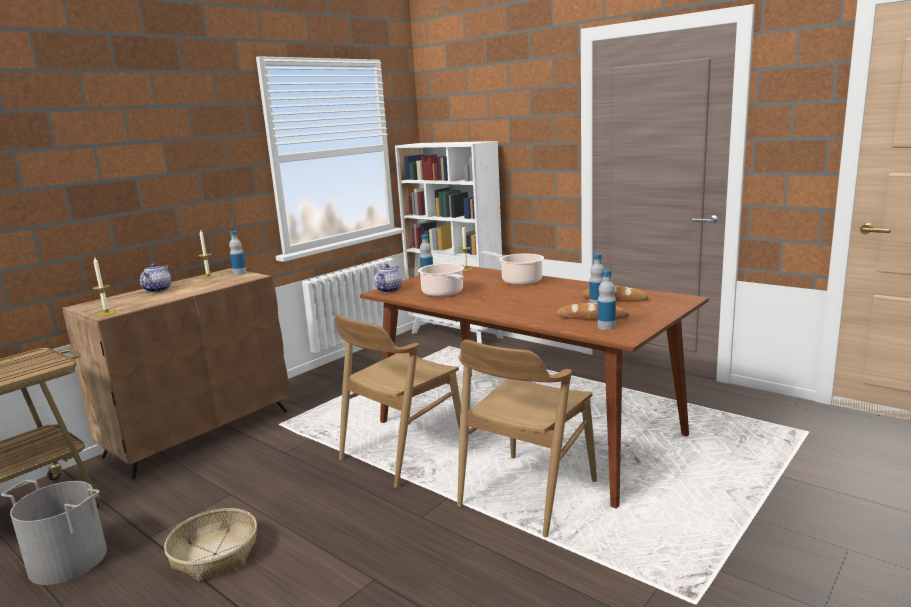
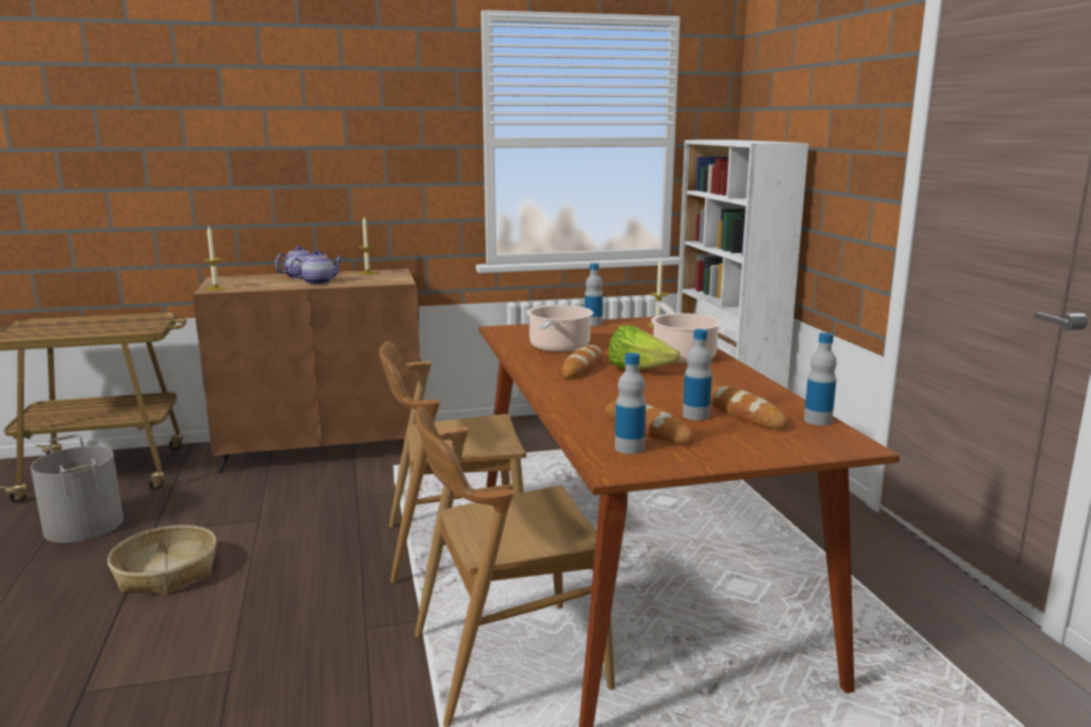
camera: 35 degrees right, 0 degrees up
bottle [229,231,247,275] -> bottle moved to [804,333,837,426]
teapot [374,264,402,293] -> teapot moved to [289,250,343,284]
none -> bread [562,345,603,378]
none -> lettuce [609,325,680,369]

